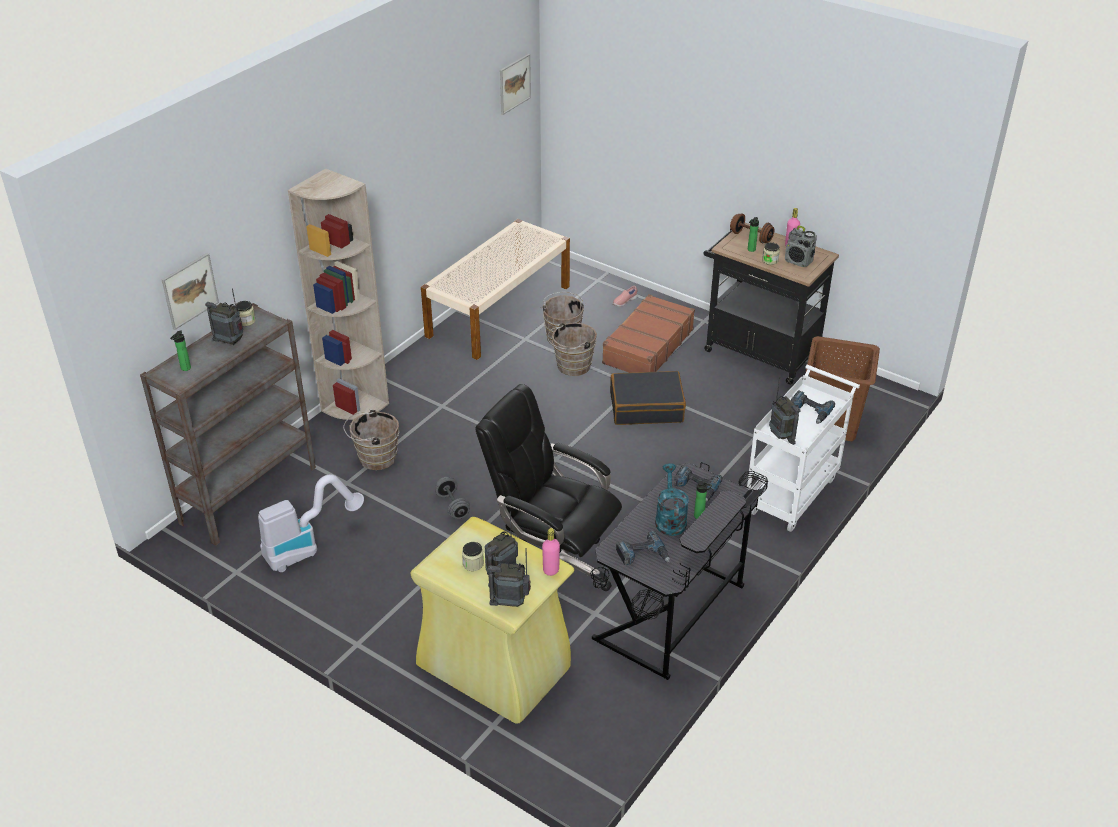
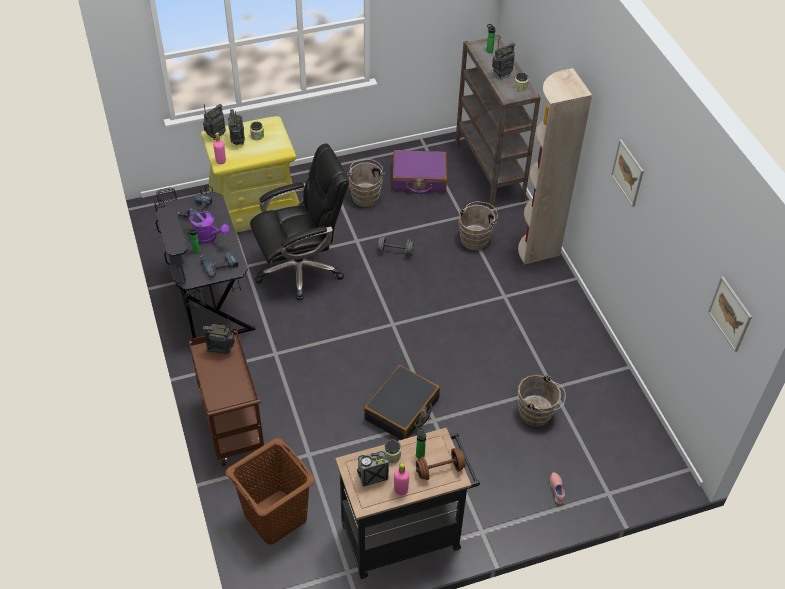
camera: 125 degrees right, 10 degrees up
picture [161,253,219,330] -> picture moved to [611,139,644,207]
vacuum cleaner [258,474,364,572] -> purple suitcase [392,150,447,194]
beige bench [421,219,570,360] -> none
brown bucket [548,323,597,376] -> brown bucket moved to [347,159,385,207]
brown suitcase [602,294,695,373] -> none
turquoise watering can [655,463,689,536] -> purple watering can [187,208,230,244]
white cart [747,365,860,532] -> brown cart [189,329,264,466]
power drill [790,390,835,424] -> none

